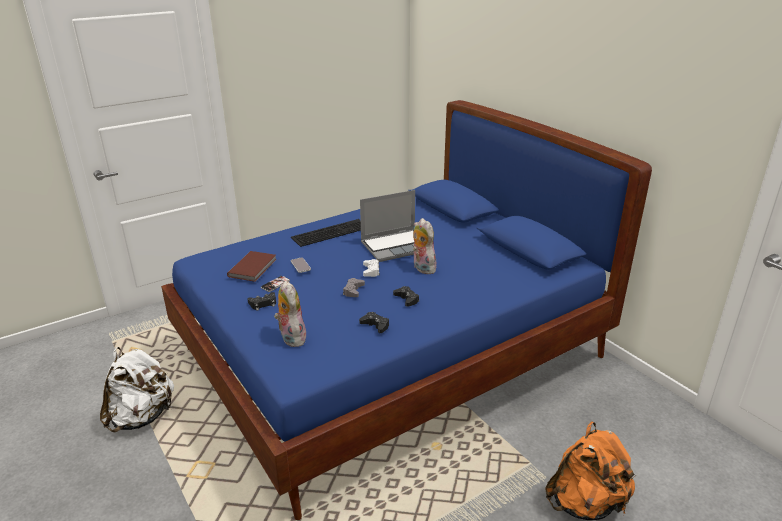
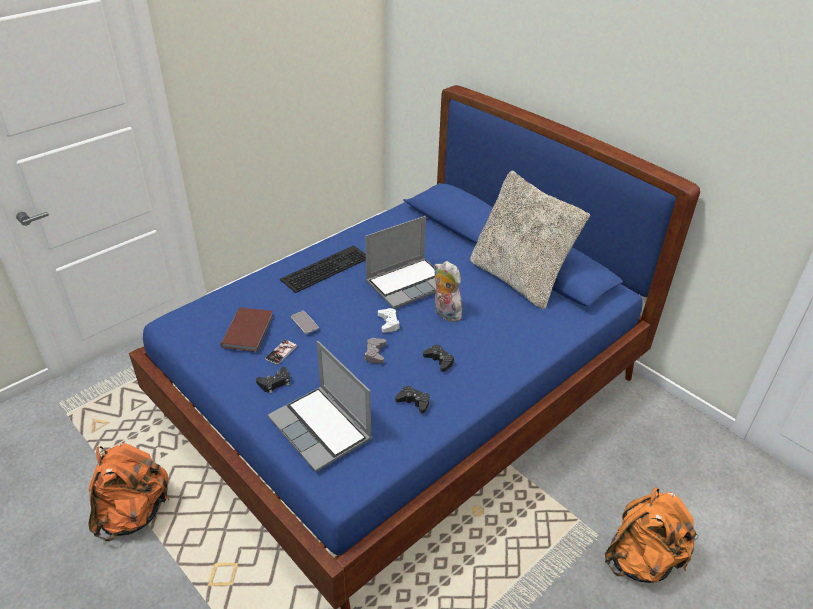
camera: 10 degrees left, 10 degrees up
white backpack [100,347,174,432] -> orange backpack [88,443,170,541]
plush toy [274,280,306,347] -> laptop [268,341,372,472]
none -> beige pillow [470,171,590,309]

